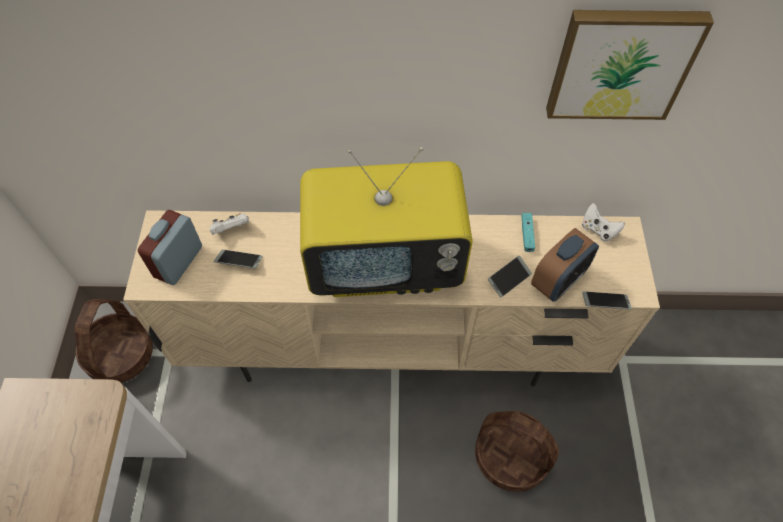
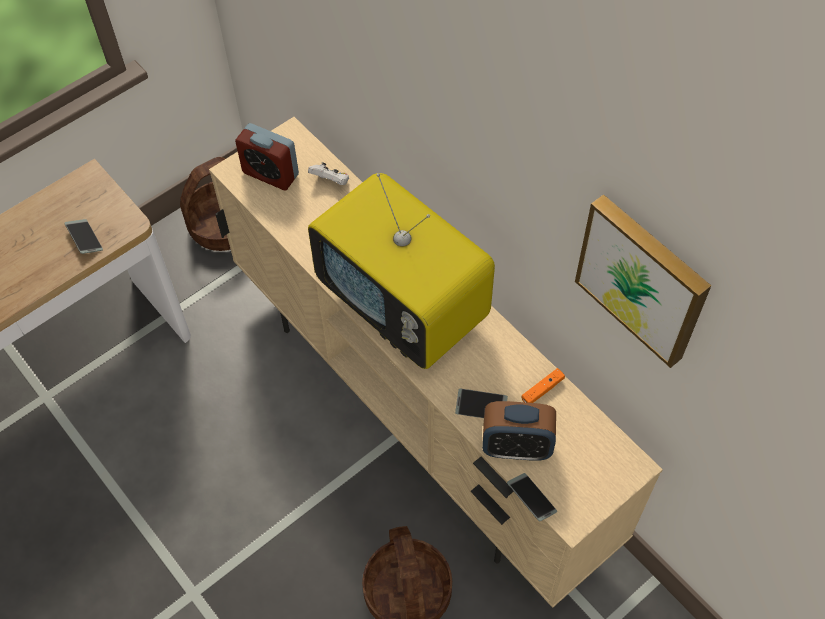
camera: 50 degrees right, 0 degrees up
alarm clock [138,210,202,285] -> alarm clock turned 135 degrees counterclockwise [235,123,299,191]
phone [214,250,263,269] -> phone moved to [65,219,103,254]
turquoise game controller [521,213,535,252] -> orange game controller [521,368,565,403]
white game controller [582,203,625,242] -> none

